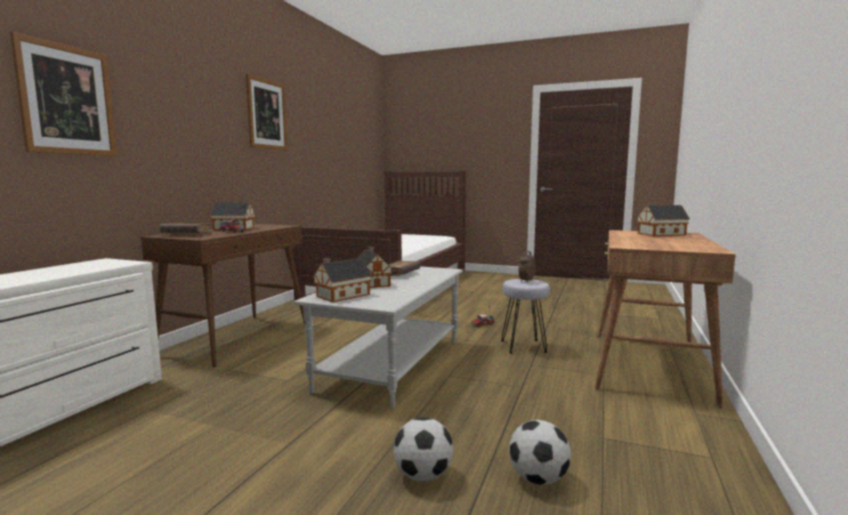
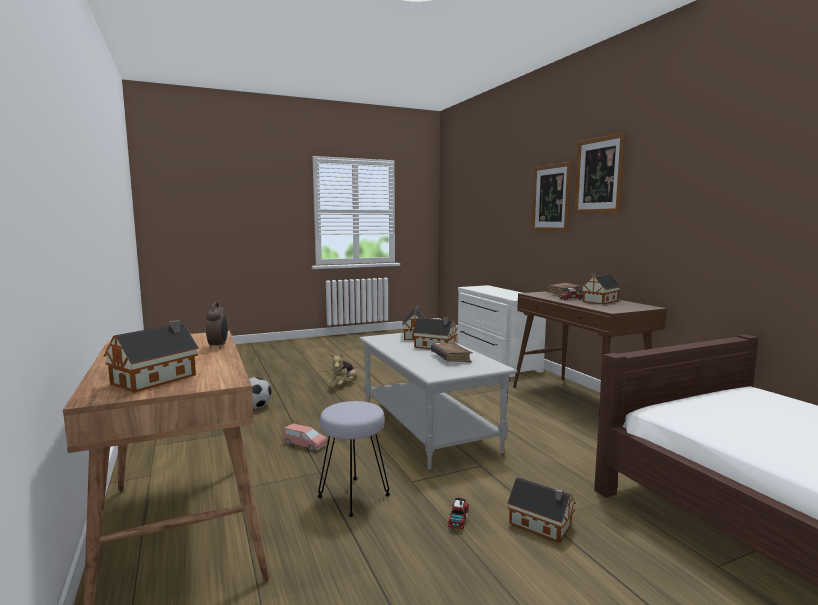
camera: 135 degrees right, 0 degrees up
picture [246,74,288,150] -> picture moved to [574,133,626,213]
football [394,417,453,482] -> none
alarm clock [518,251,536,282] -> alarm clock moved to [206,302,228,349]
none -> pink toy car [283,423,327,451]
none -> plush toy [328,353,357,385]
none -> toy house [507,477,576,543]

